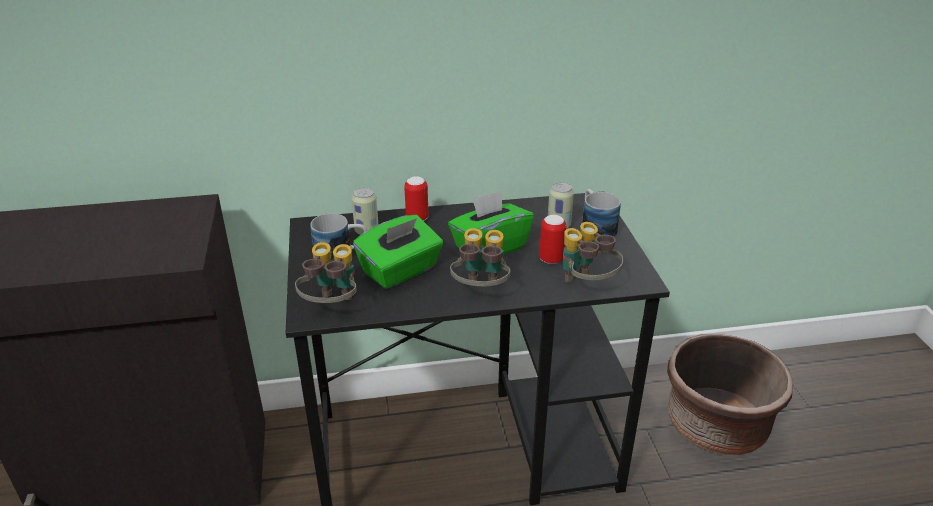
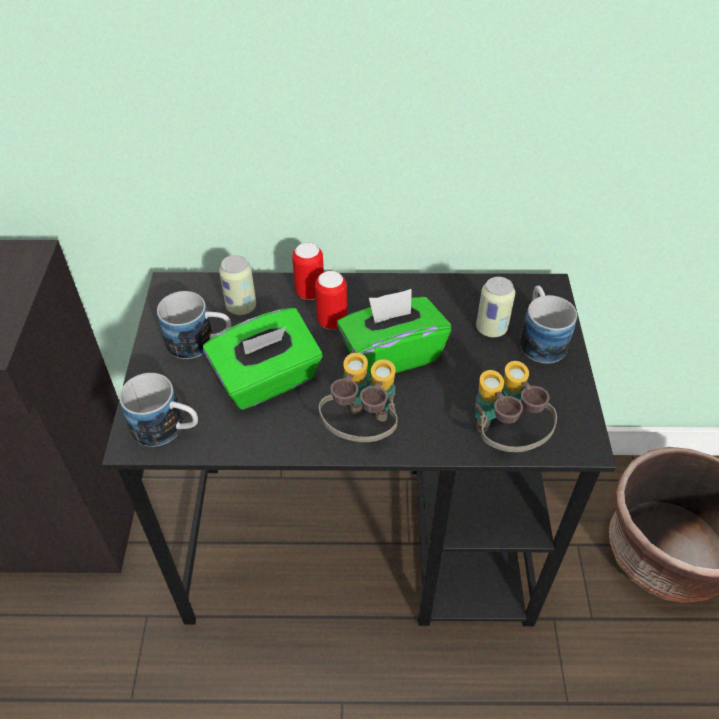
camera: 10 degrees right, 15 degrees up
binoculars [295,242,357,303] -> mug [119,373,198,447]
can [539,215,566,264] -> can moved to [315,271,347,329]

